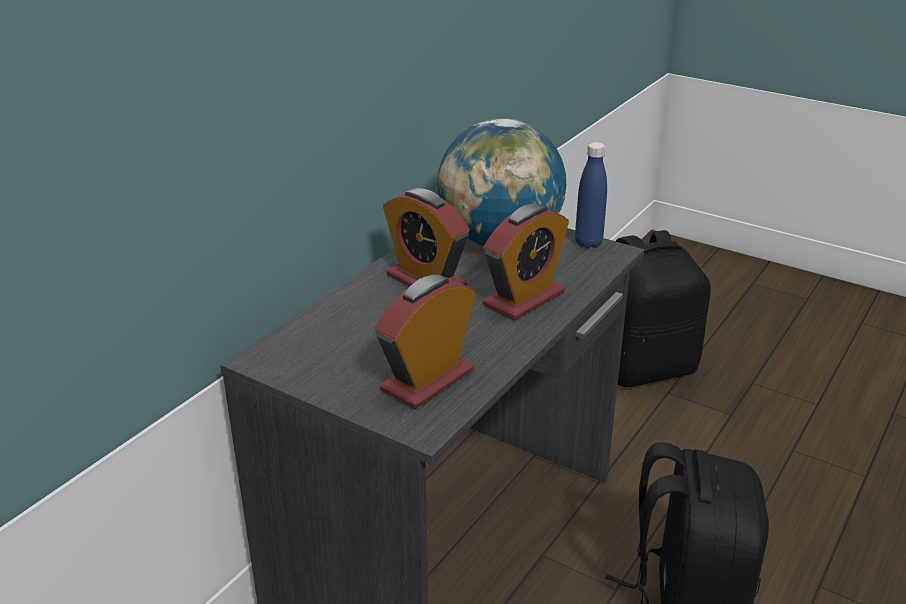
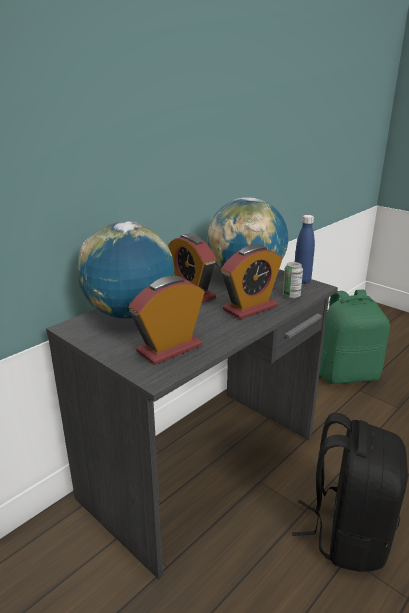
camera: 10 degrees right, 5 degrees down
black backpack [616,230,711,387] -> green backpack [319,290,390,384]
none -> globe [77,221,174,318]
none -> can [283,262,303,299]

